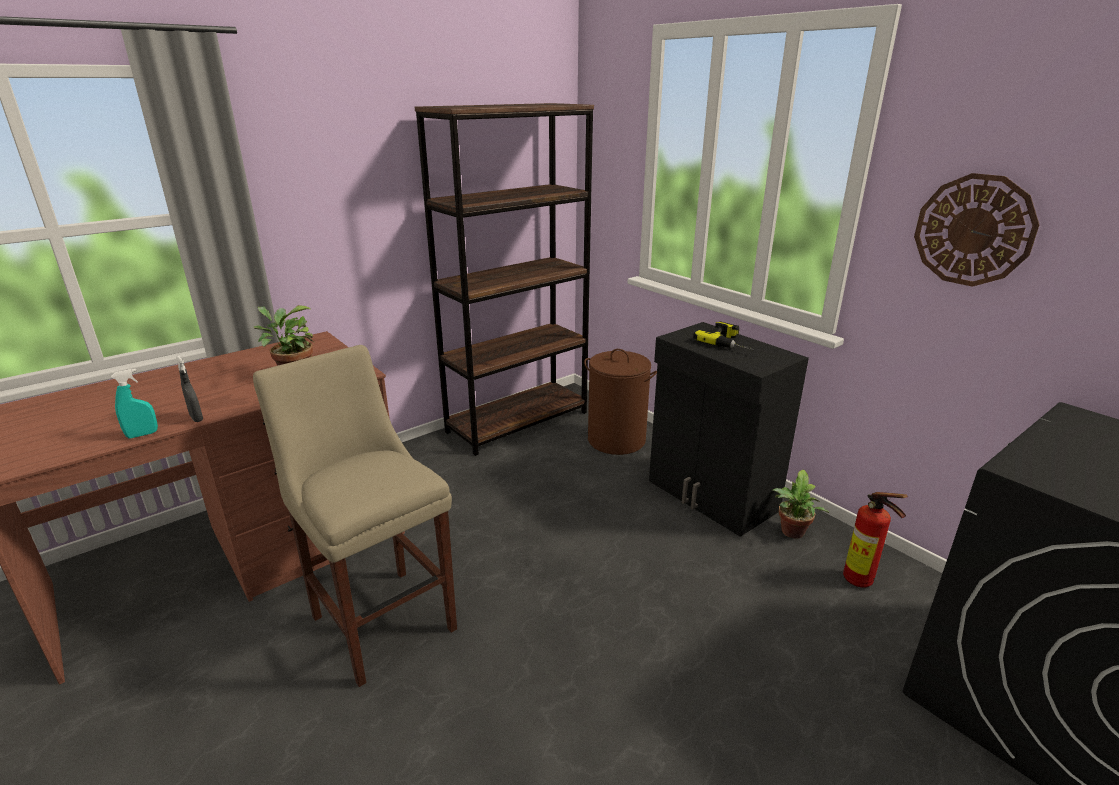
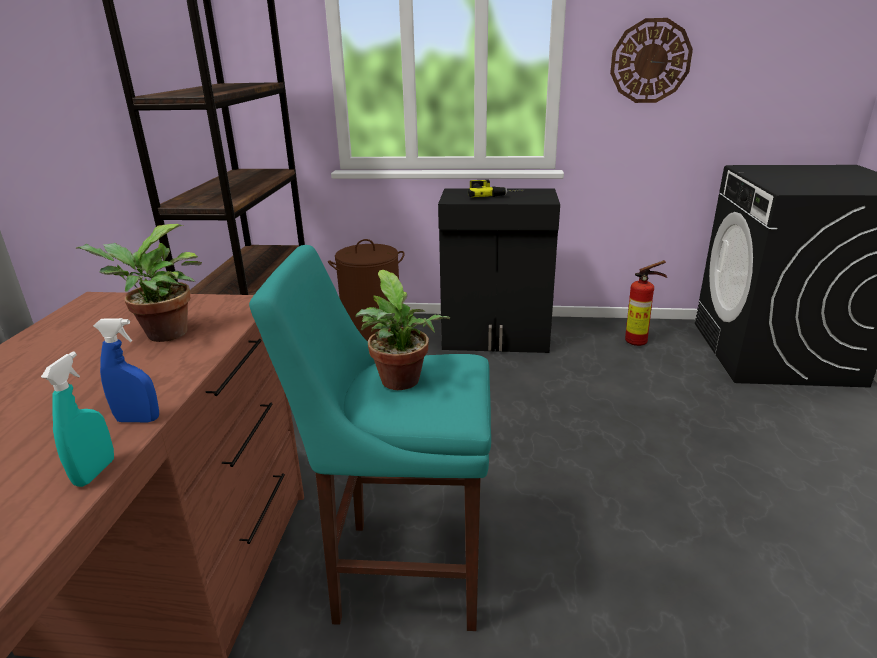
camera: 45 degrees left, 0 degrees up
grey spray bottle [176,356,203,422] -> blue spray bottle [93,318,159,422]
beige stool [253,345,457,687] -> turquoise stool [249,245,491,631]
potted plant [772,470,829,539] -> potted plant moved to [355,270,450,390]

